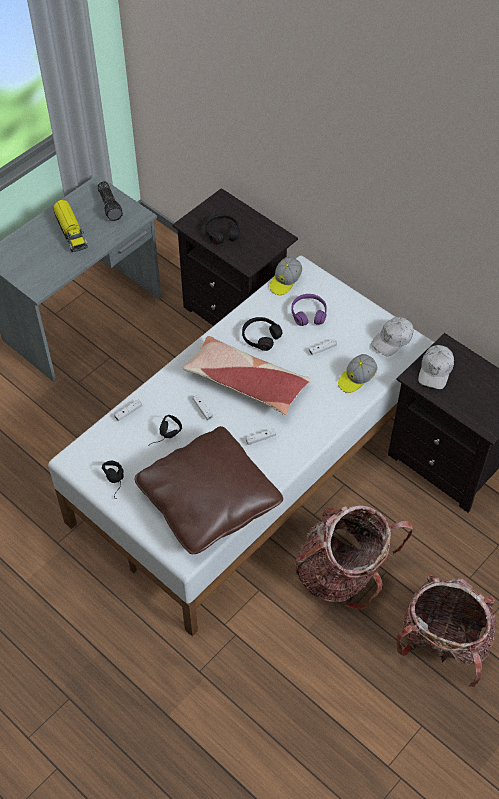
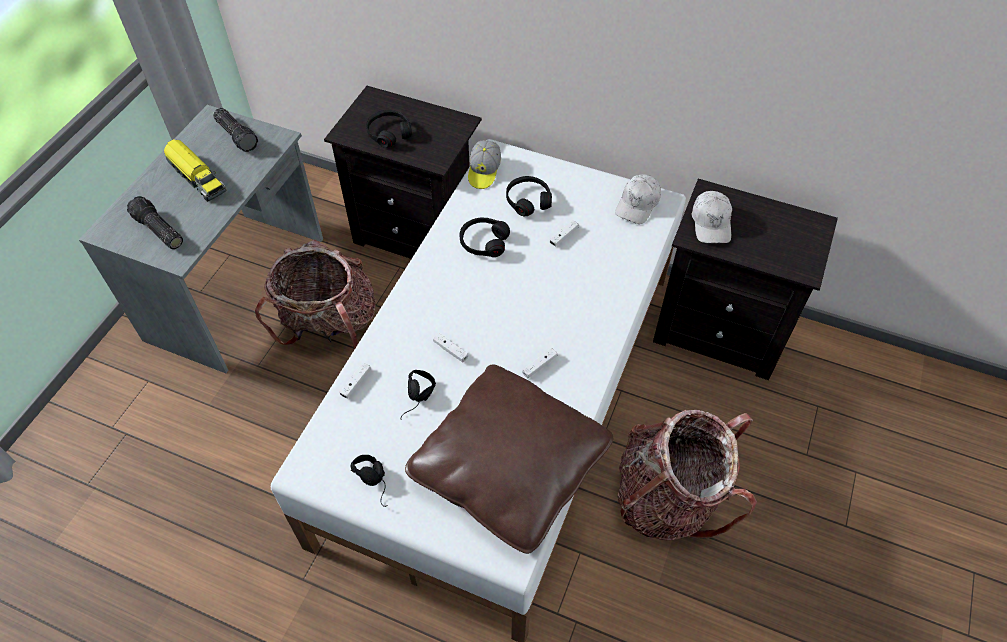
camera: 20 degrees left, 0 degrees up
pillow [183,336,311,415] -> none
purple headphones [291,294,327,326] -> black headphones [506,176,552,216]
cap [338,354,378,393] -> none
backpack [396,574,496,687] -> backpack moved to [255,240,376,350]
none -> flashlight [127,196,183,249]

